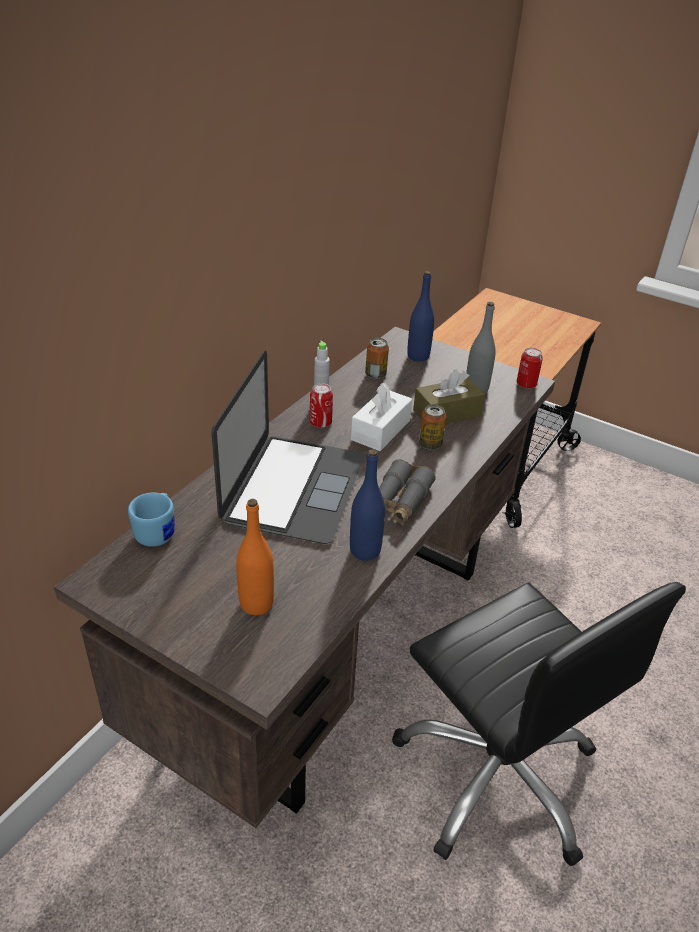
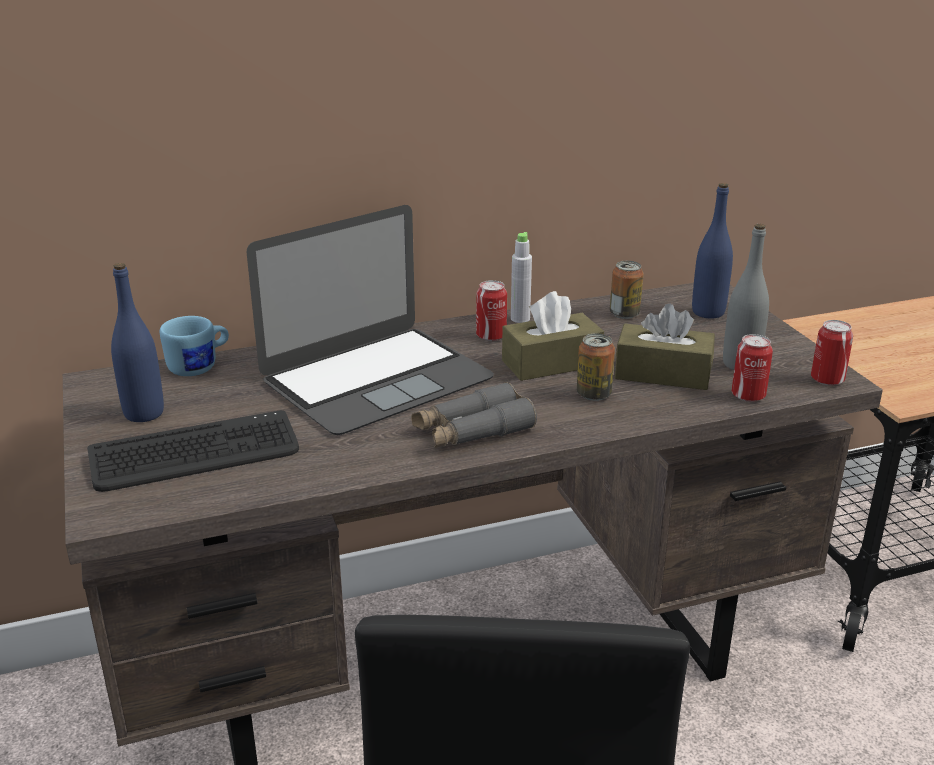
camera: 40 degrees right, 10 degrees down
orange bottle [236,499,274,615] -> keyboard [87,410,299,492]
blue bottle [350,449,385,561] -> blue bottle moved to [111,263,164,422]
white tissue box [351,383,412,451] -> brown tissue box [502,291,604,381]
none -> can [732,334,773,402]

